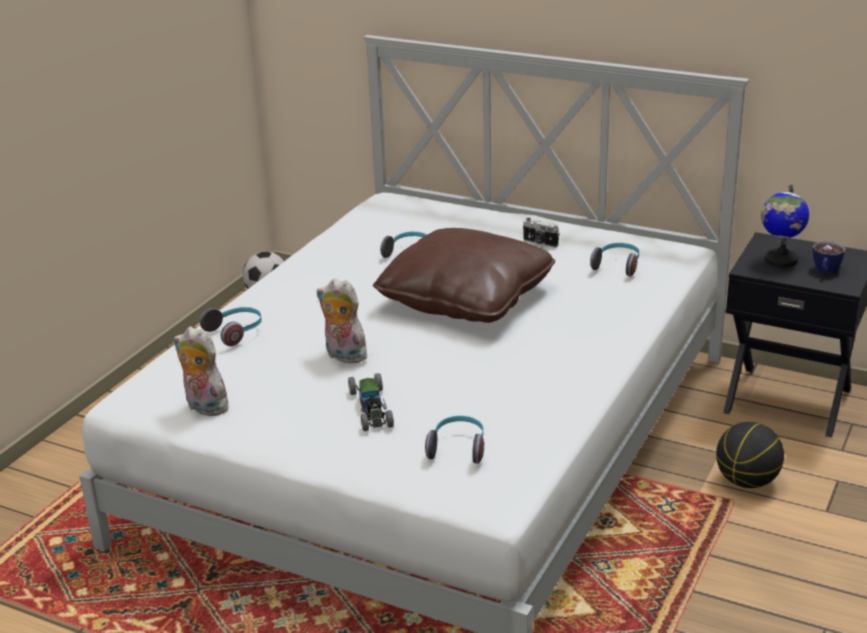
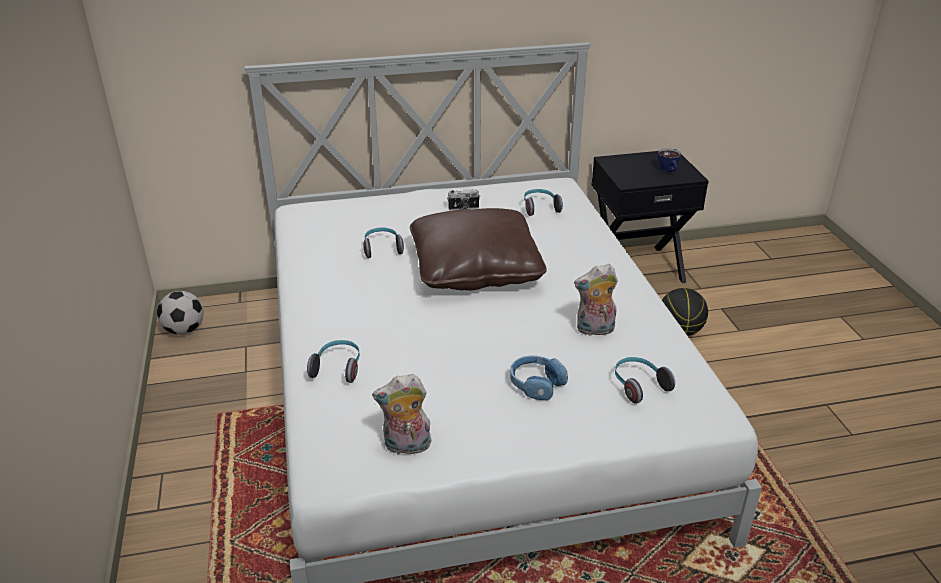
camera: 40 degrees left, 5 degrees up
plush toy [317,278,371,363] -> plush toy moved to [574,264,618,336]
toy car [348,373,394,431] -> blue headphones [510,355,568,400]
globe [761,184,809,268] -> none

